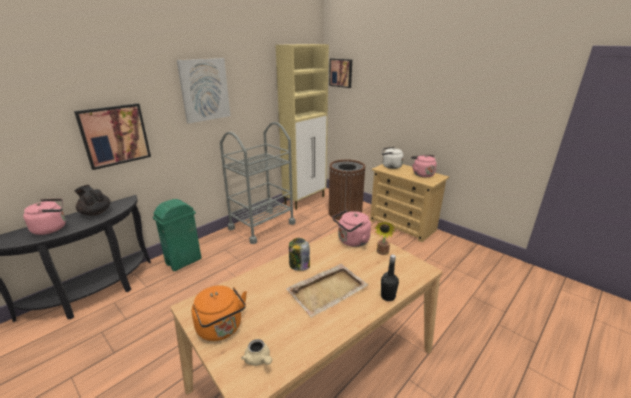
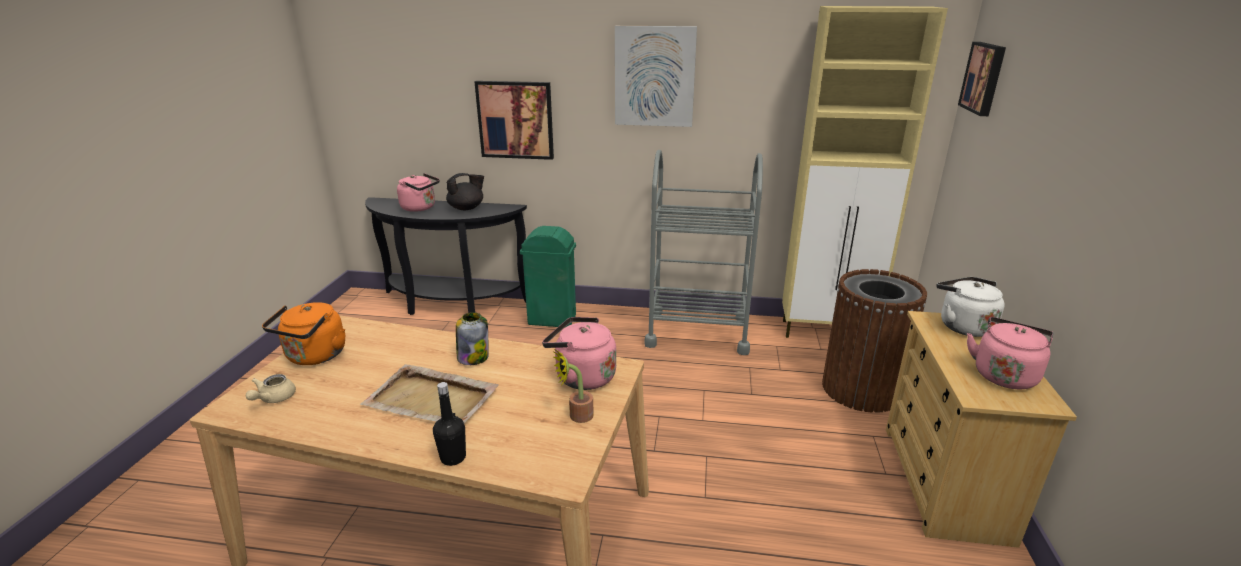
camera: 55 degrees right, 0 degrees up
black teapot [74,185,111,216] -> black teapot turned 60 degrees clockwise [446,173,484,210]

